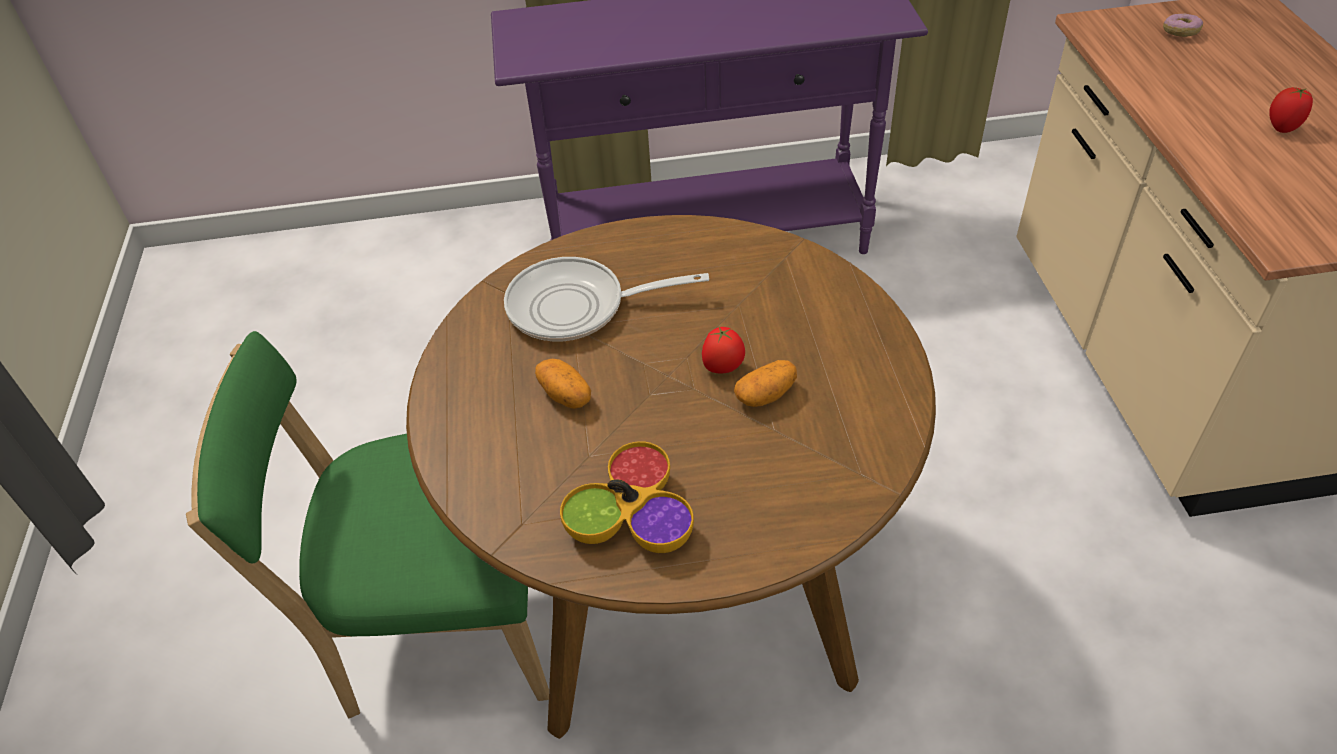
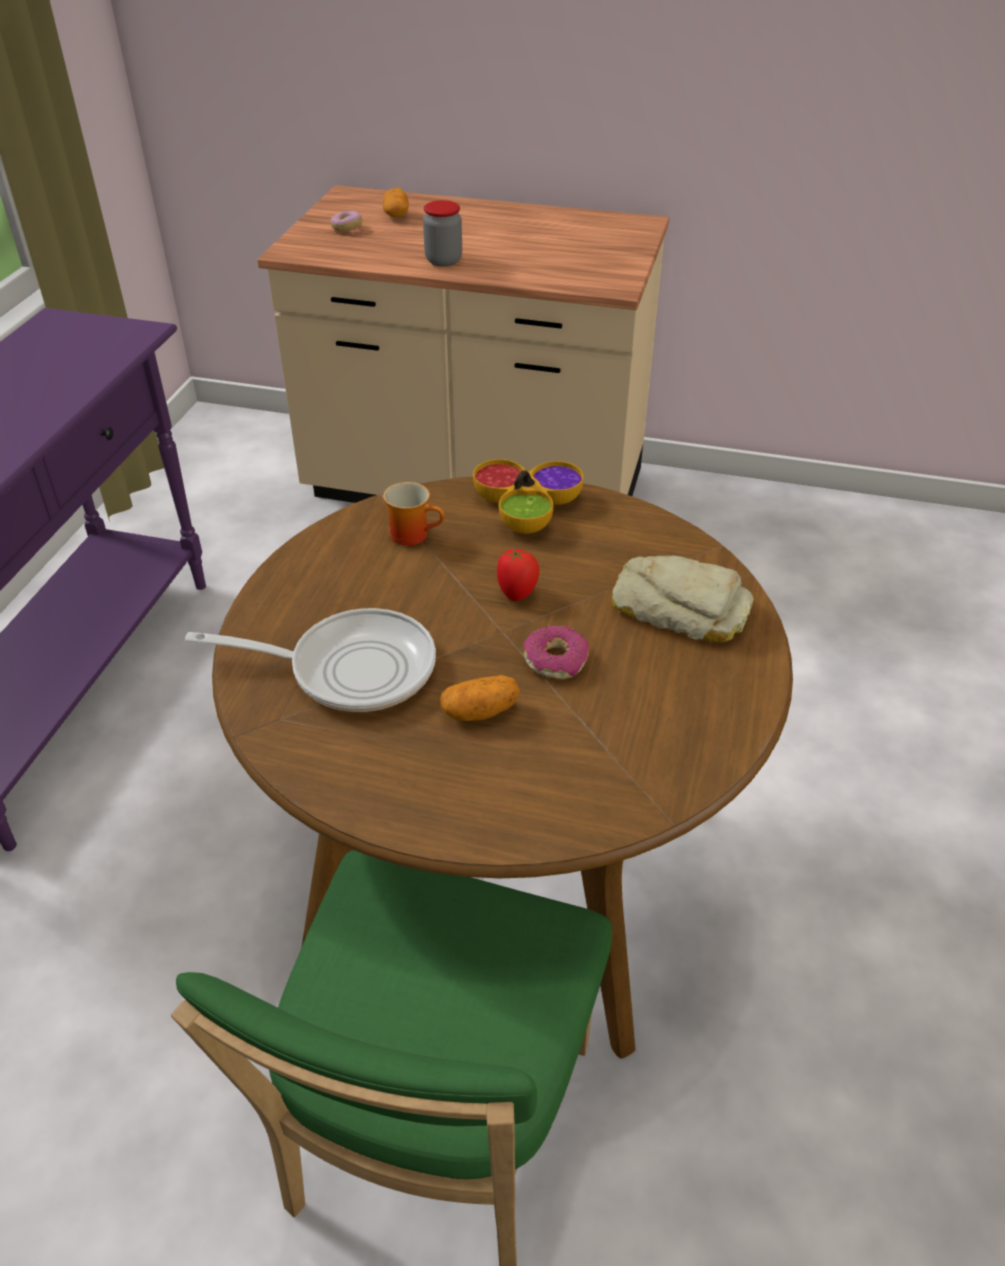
camera: 70 degrees left, 5 degrees down
frying pan [504,257,709,341] -> frying pan turned 105 degrees counterclockwise [185,608,436,712]
bowl [560,441,694,553] -> bowl moved to [473,459,584,534]
potato [734,360,797,407] -> potato moved to [383,188,409,217]
tomato [1269,87,1313,133] -> none
none -> mug [383,482,445,546]
none -> jar [423,200,462,267]
none -> donut [524,625,589,679]
none -> bread [612,556,754,642]

